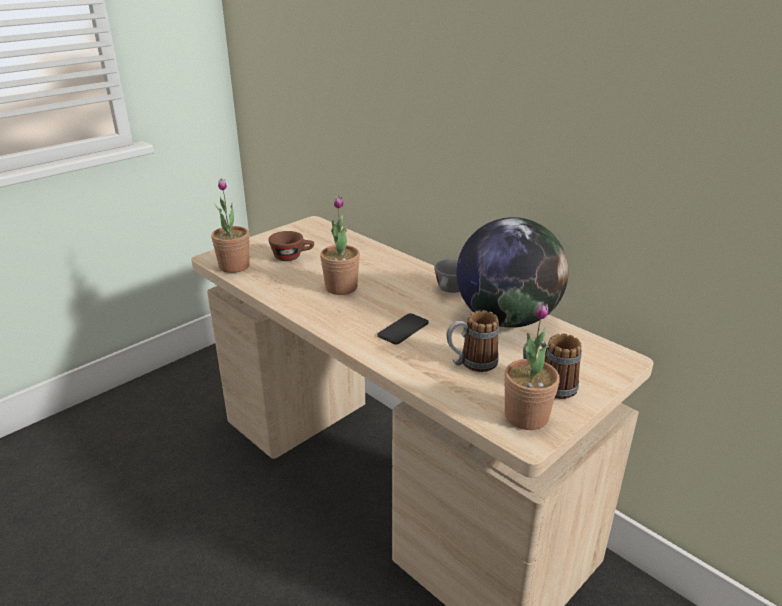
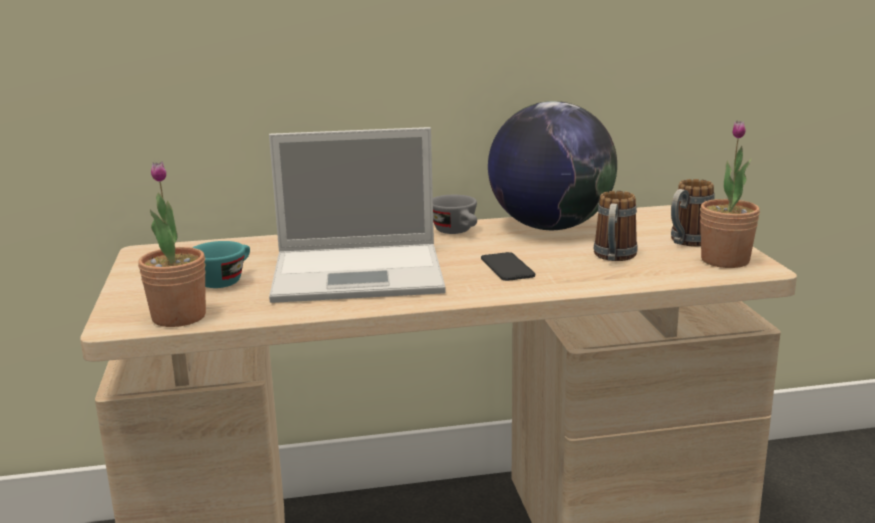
camera: 55 degrees left, 10 degrees down
brown cup [269,231,314,261] -> turquoise cup [192,241,250,288]
potted plant [320,196,360,295] -> laptop [269,127,446,303]

